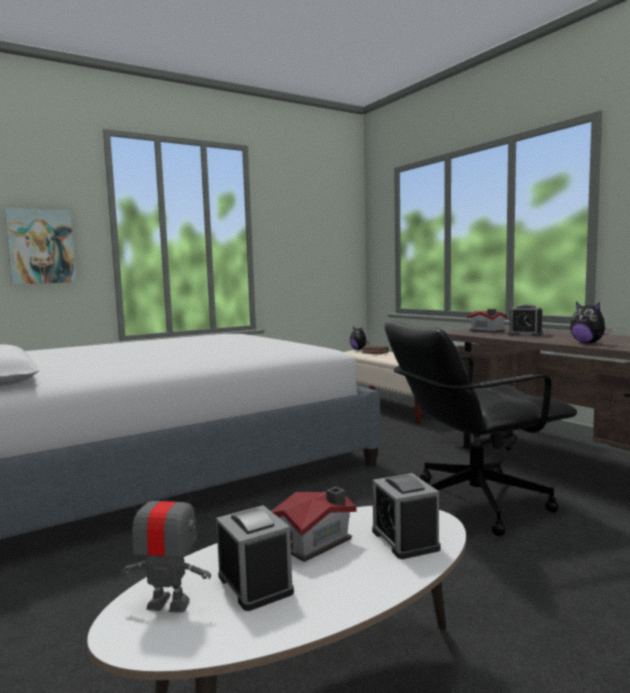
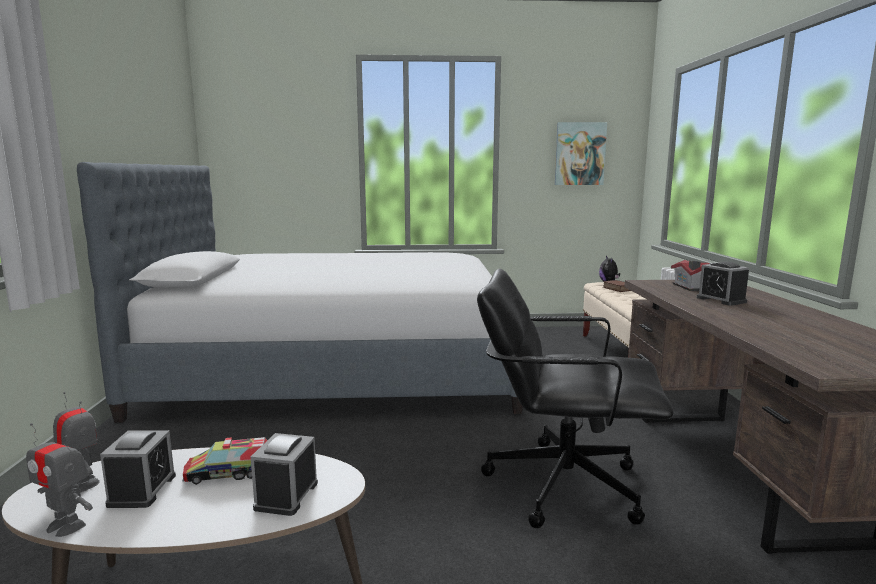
camera: 30 degrees right, 5 degrees up
picture [4,208,77,284] -> picture moved to [555,122,607,185]
toy house [271,487,357,562] -> toy truck [183,437,267,485]
plush toy [570,302,612,344] -> none
none -> toy robot [26,423,93,537]

